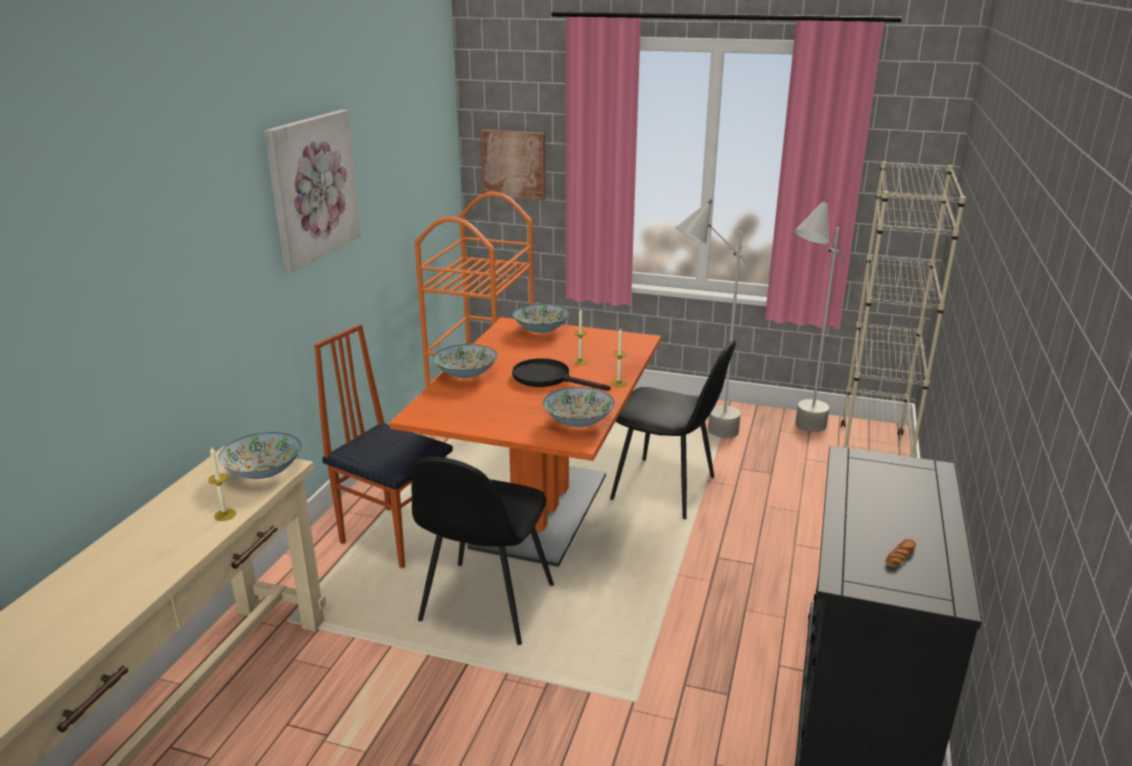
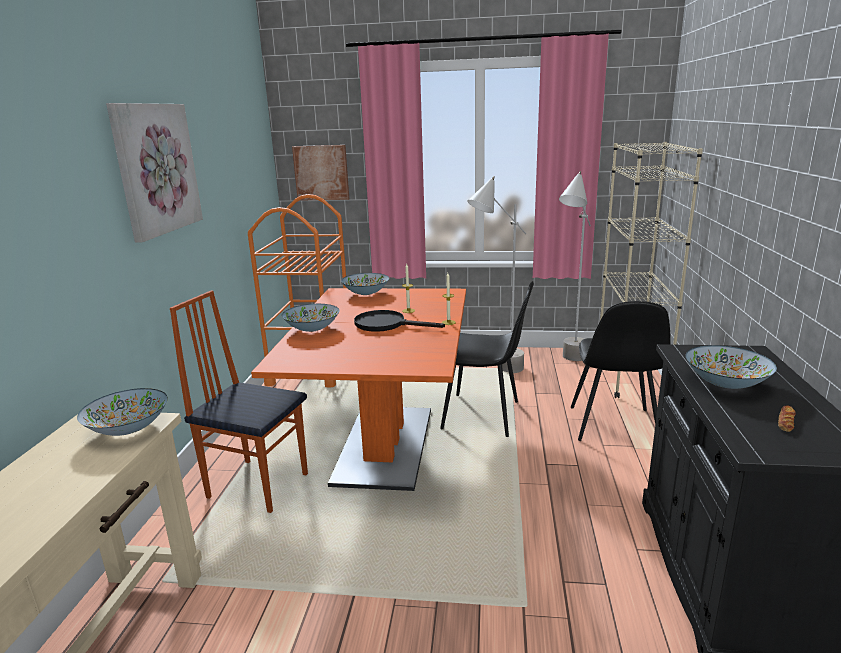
camera: 10 degrees left, 5 degrees down
candle [208,446,236,521] -> none
black chair [411,457,554,645] -> black chair moved to [571,301,671,441]
bowl [543,387,615,427] -> bowl moved to [685,345,777,389]

